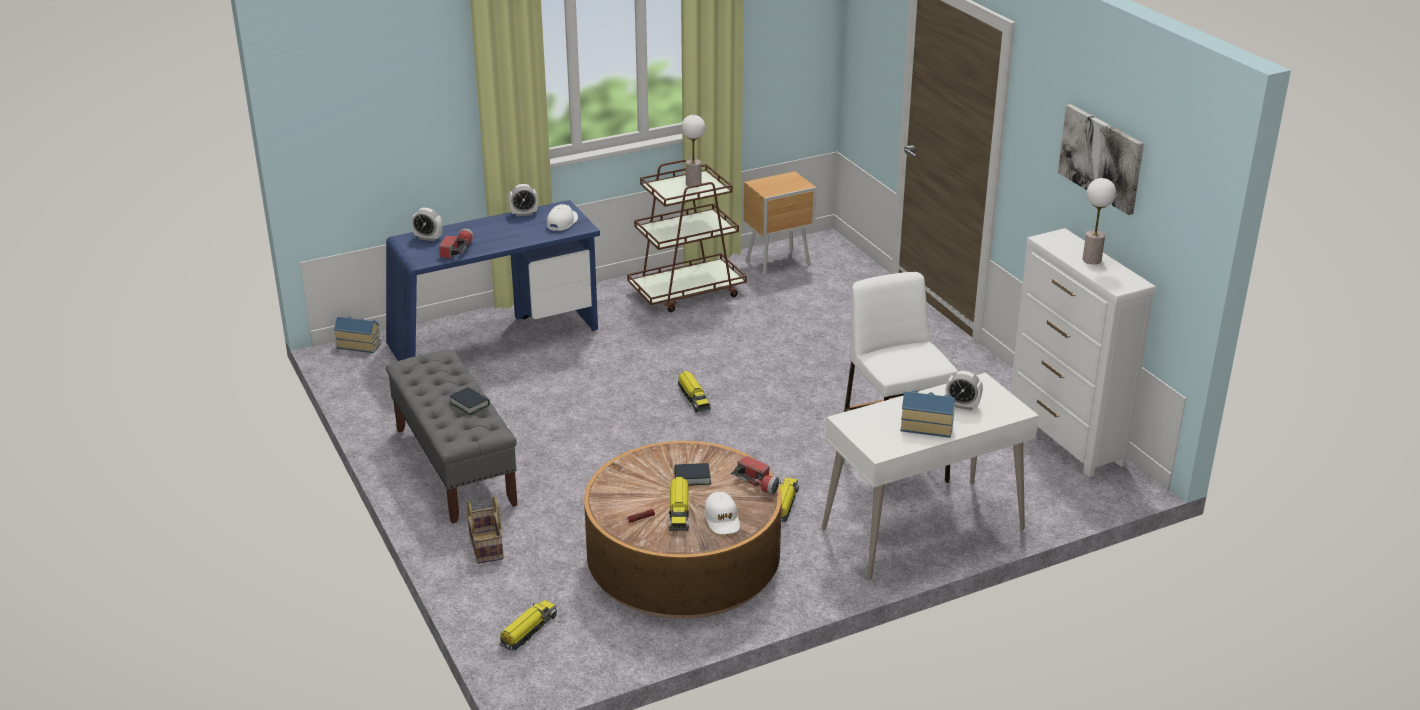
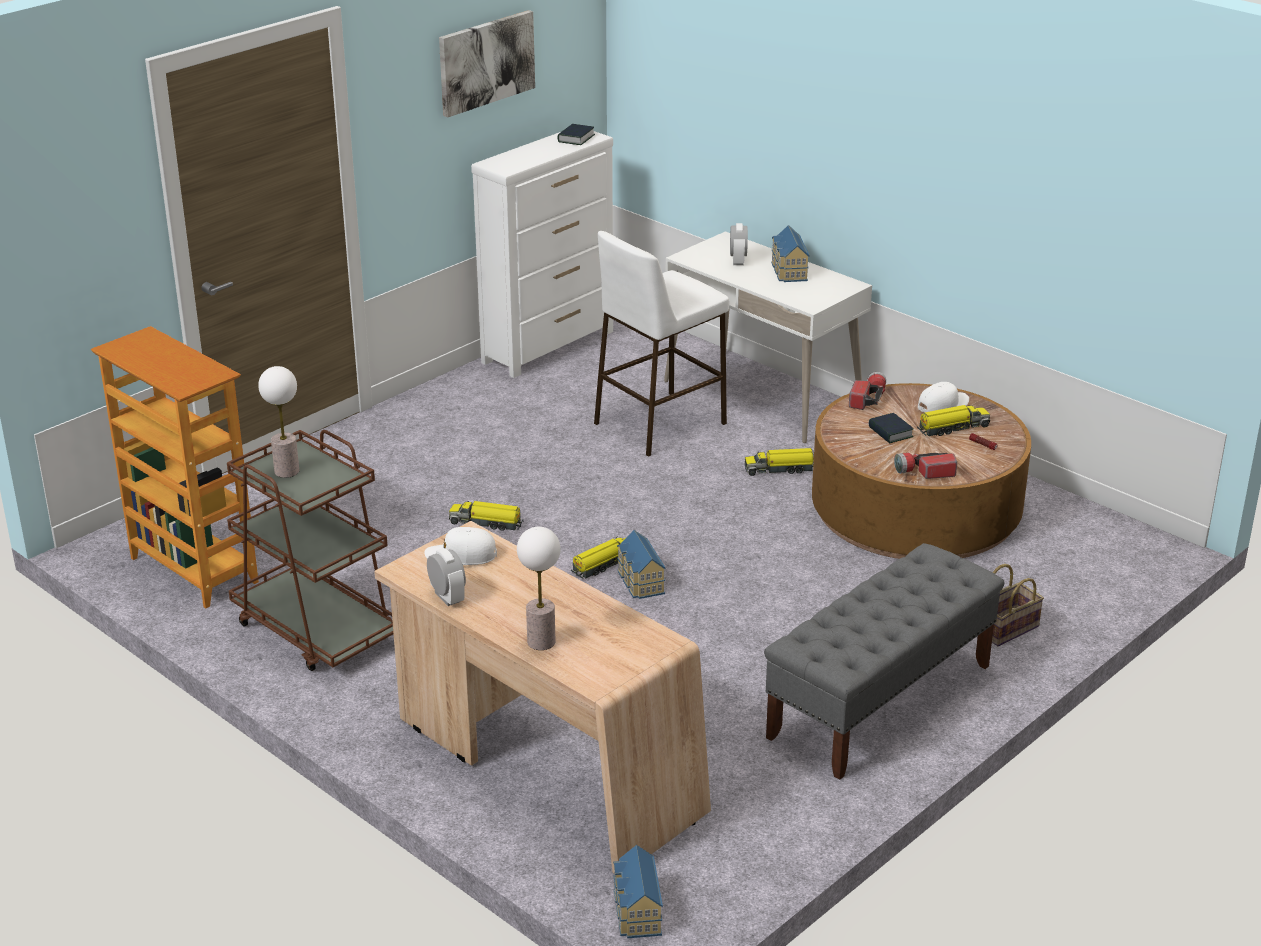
camera: 110 degrees left, 0 degrees up
blue desk [386,200,600,361] -> beige desk [374,521,711,873]
alarm clock [411,208,442,241] -> none
flashlight [439,229,473,259] -> flashlight moved to [894,453,957,479]
book [450,387,490,415] -> book moved to [558,124,595,145]
toy truck [499,600,557,651] -> toy truck moved to [449,500,524,531]
brown nightstand [744,171,816,276] -> bookcase [91,326,259,608]
table lamp [1083,178,1116,264] -> table lamp moved to [517,527,561,650]
none -> toy house [617,530,666,599]

